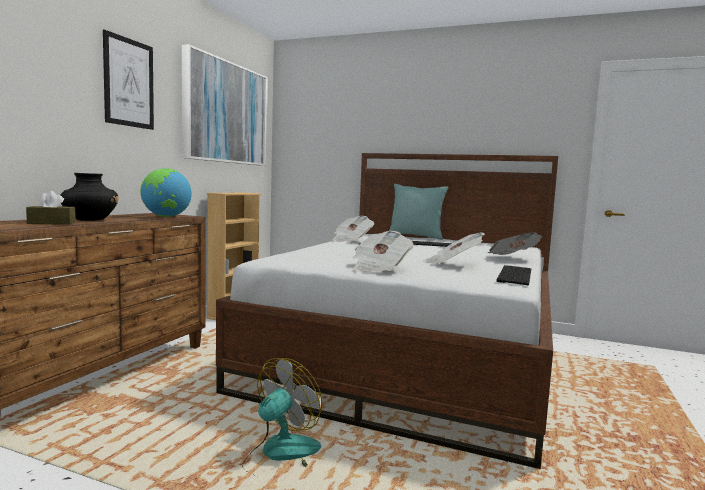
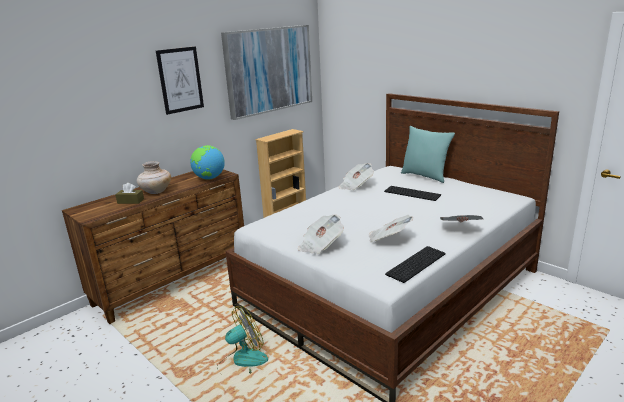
camera: 25 degrees right, 15 degrees up
black vase [61,173,119,221] -> beige vase [137,161,171,194]

